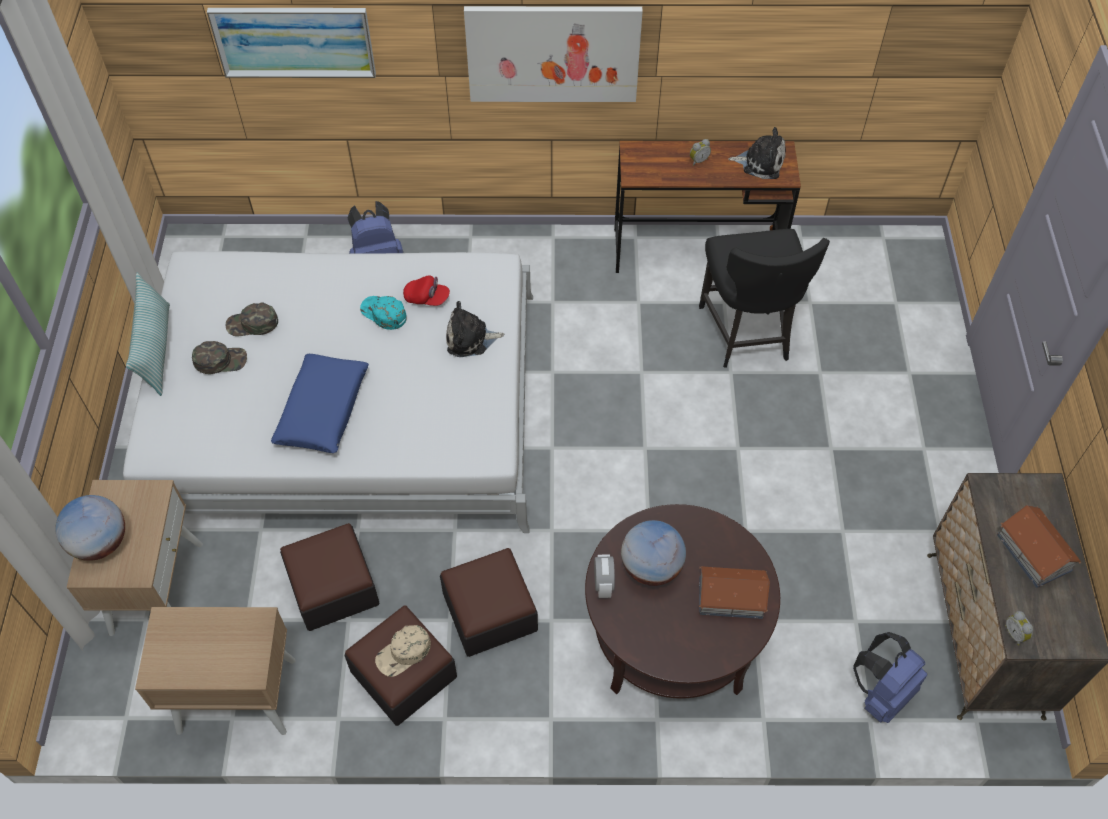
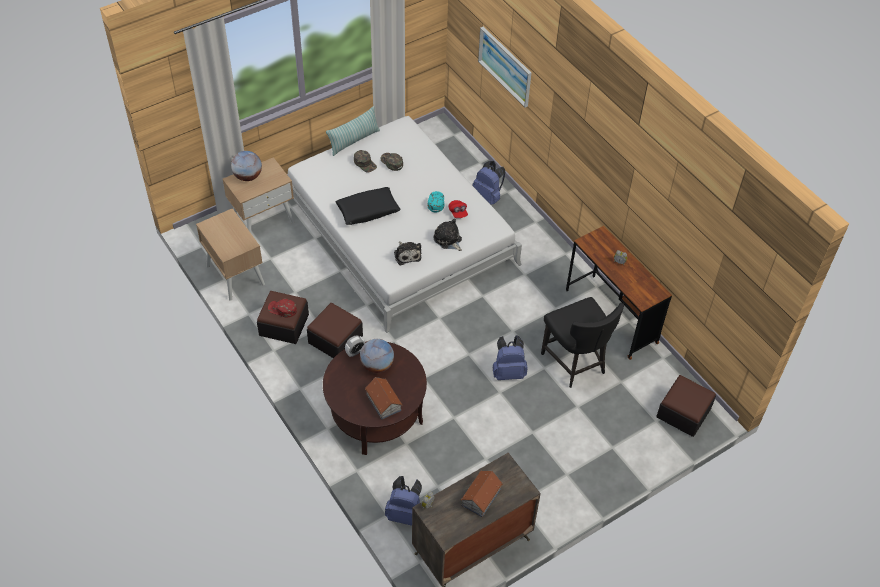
camera: 55 degrees right, 5 degrees down
blue pillow [271,354,369,453] -> black pillow [336,187,400,225]
ottoman [280,523,380,631] -> ottoman moved to [656,375,716,437]
beige cap [375,625,431,677] -> red cap [268,299,297,318]
picture [464,6,643,102] -> none
black chair [699,229,830,368] -> black chair turned 75 degrees counterclockwise [541,297,624,388]
plush toy [728,127,786,179] -> plush toy moved to [394,242,421,265]
none -> blue backpack [493,335,528,380]

